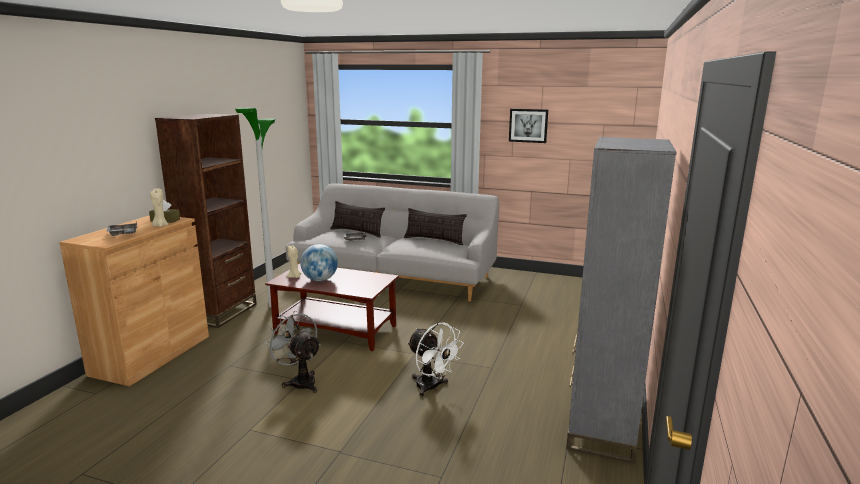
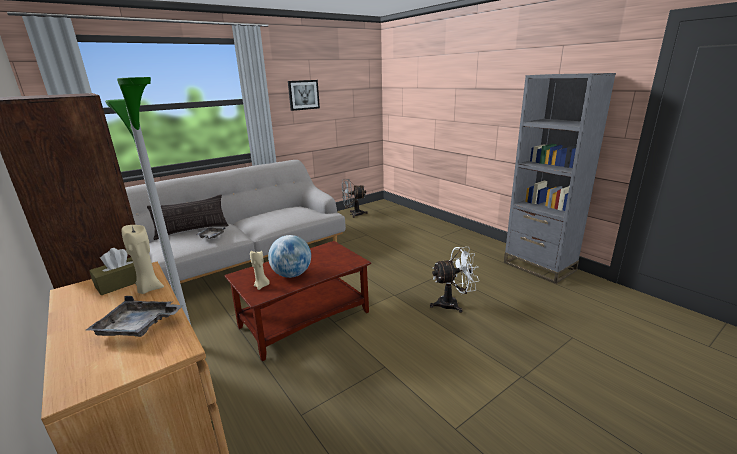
camera: 55 degrees left, 5 degrees up
grey fan [264,311,321,393] -> grey fan moved to [341,179,368,218]
pillow [404,208,467,245] -> none

